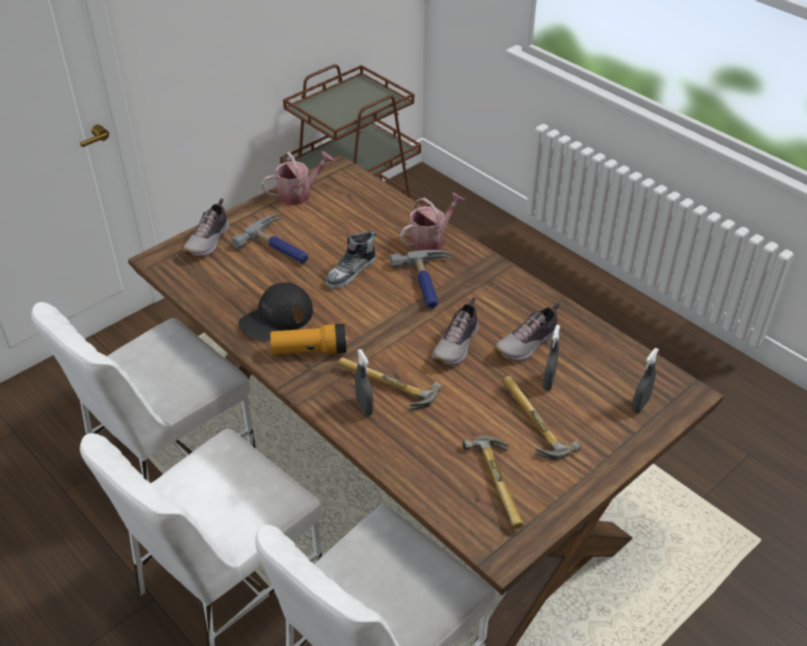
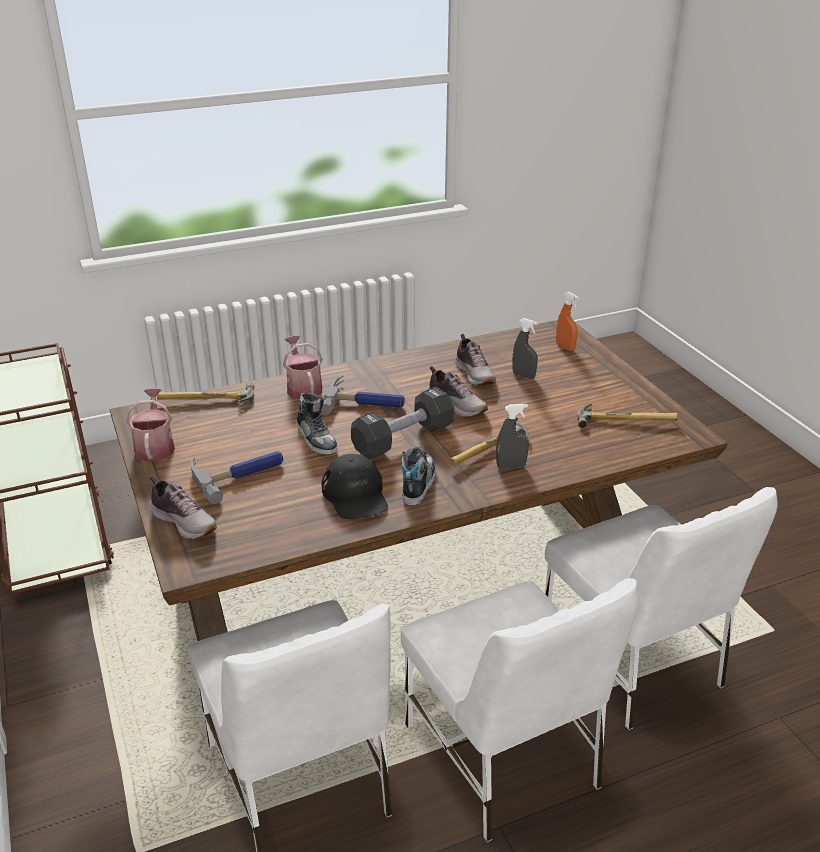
camera: 70 degrees left, 10 degrees down
flashlight [270,324,347,355] -> shoe [402,446,436,505]
hammer [502,376,581,460] -> hammer moved to [157,383,254,409]
grey spray bottle [632,348,659,413] -> orange spray bottle [556,292,579,351]
none -> black dumbbell [351,387,454,460]

